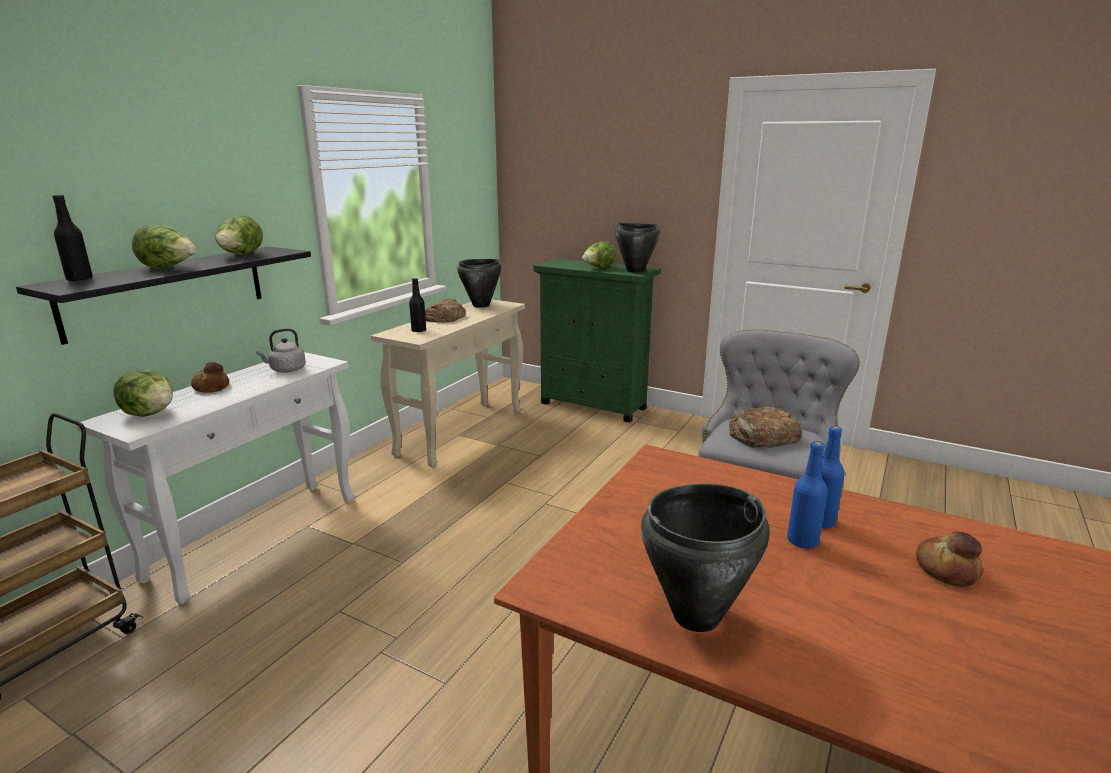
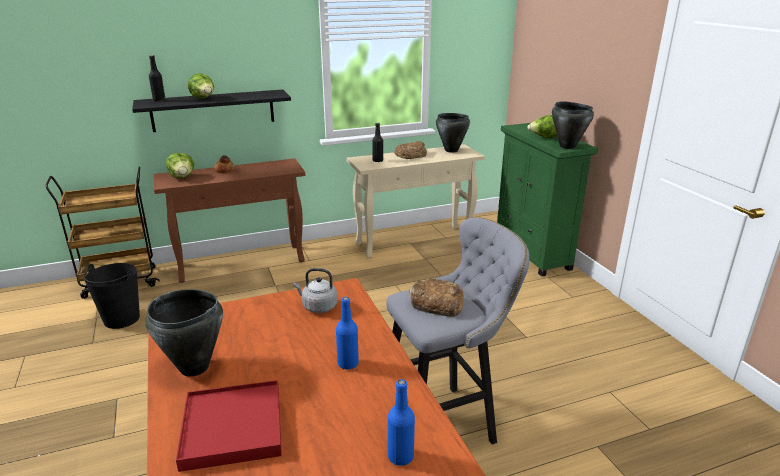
camera: 40 degrees right, 5 degrees up
white console table [77,352,354,604] -> brown console table [154,158,305,283]
lettuce [215,215,263,255] -> none
grey kettle [256,328,306,373] -> grey kettle moved to [293,268,338,313]
blue bottle [787,441,828,548] -> blue bottle moved to [388,379,415,466]
bread [916,531,983,587] -> none
none -> black bucket [83,263,140,329]
none -> red tray [176,380,282,472]

